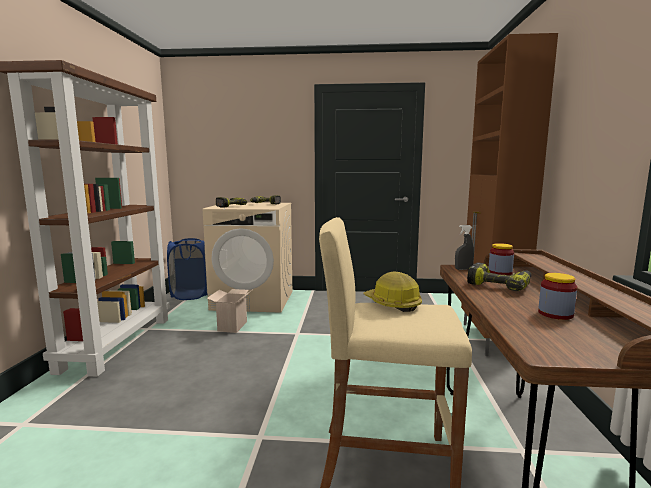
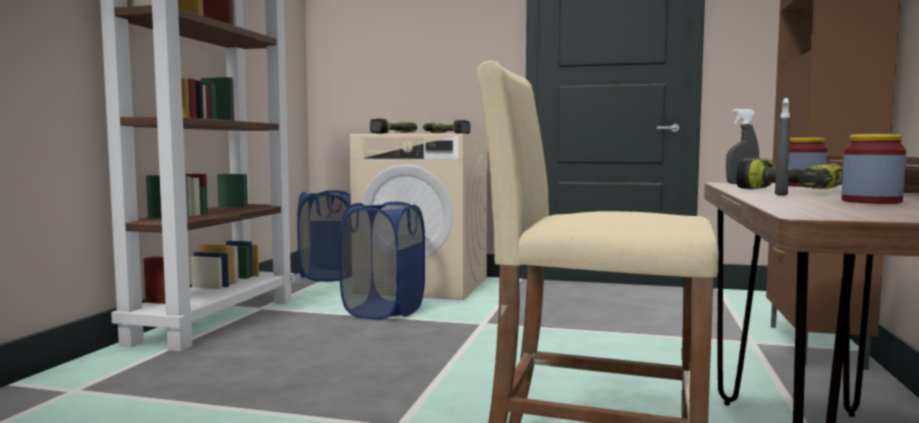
camera: 10 degrees right, 5 degrees down
cardboard box [207,289,252,333] -> blue laundry basket [339,202,425,320]
hard hat [364,272,422,312] -> none
none -> grey spray bottle [775,98,790,196]

